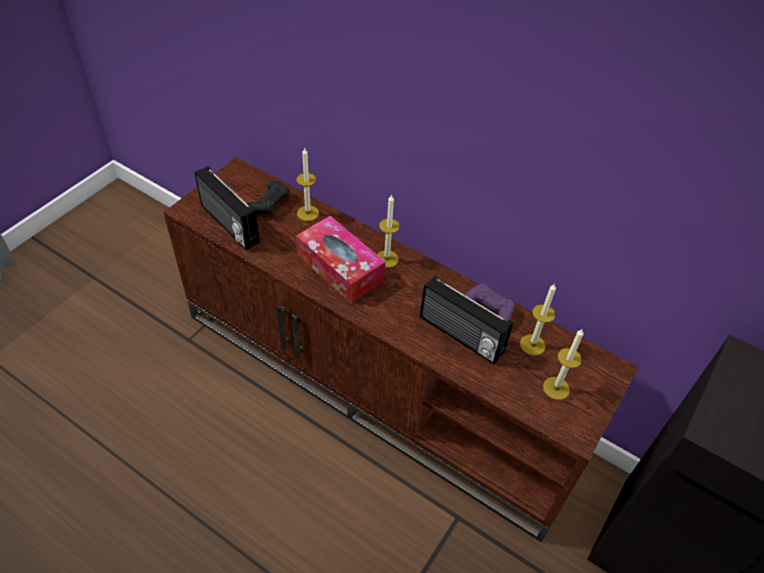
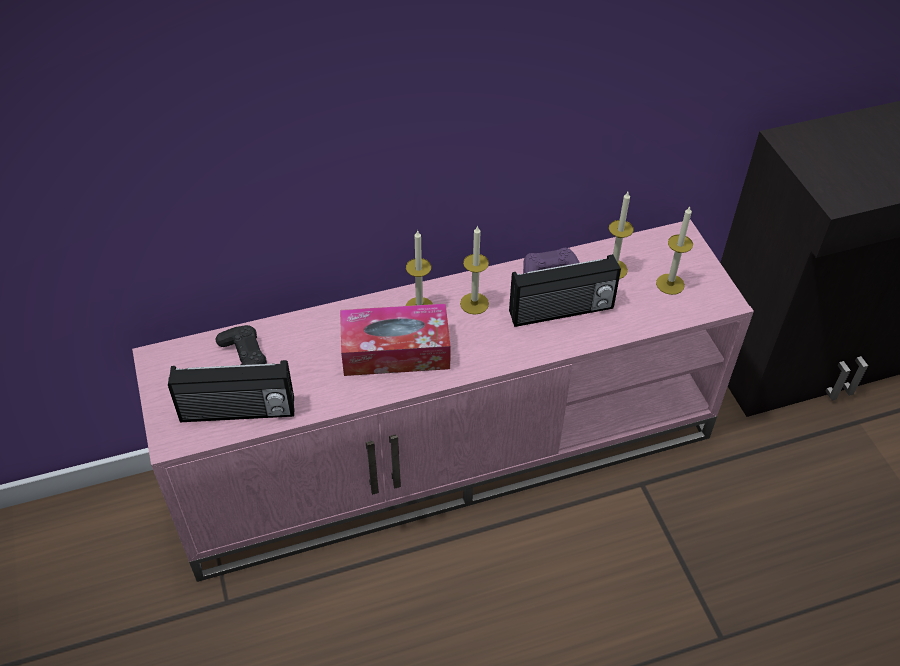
camera: 50 degrees left, 0 degrees up
brown tv stand [163,157,639,542] -> pink tv stand [132,220,754,582]
candle [297,148,319,221] -> candle moved to [460,225,489,315]

